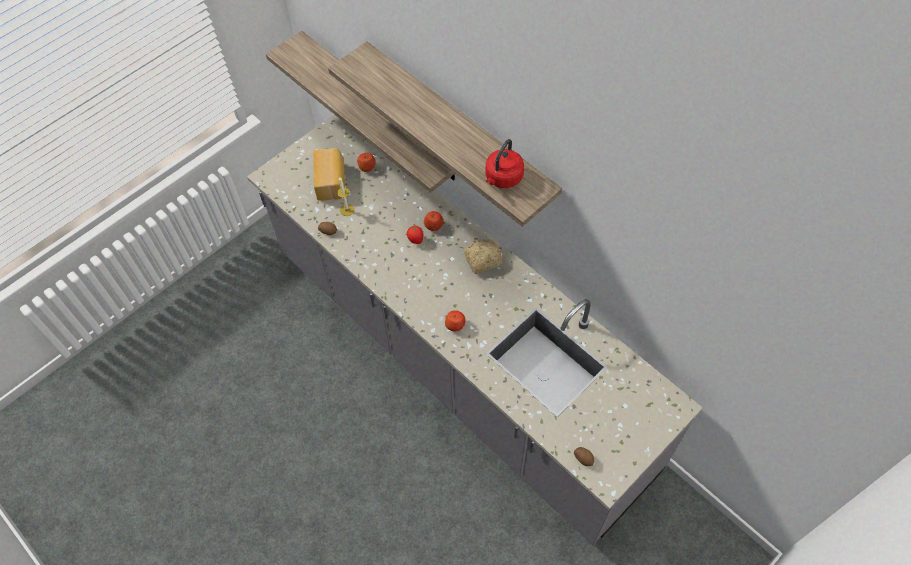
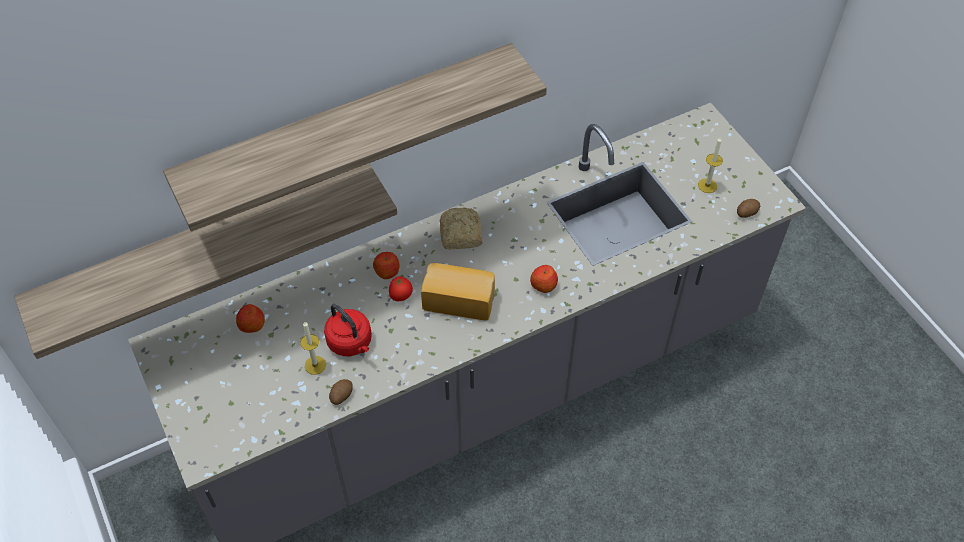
camera: 75 degrees left, 5 degrees down
bread [313,148,345,201] -> bread moved to [421,263,495,321]
red kettle [485,139,524,188] -> red kettle moved to [324,304,372,356]
none -> candle [698,137,723,193]

